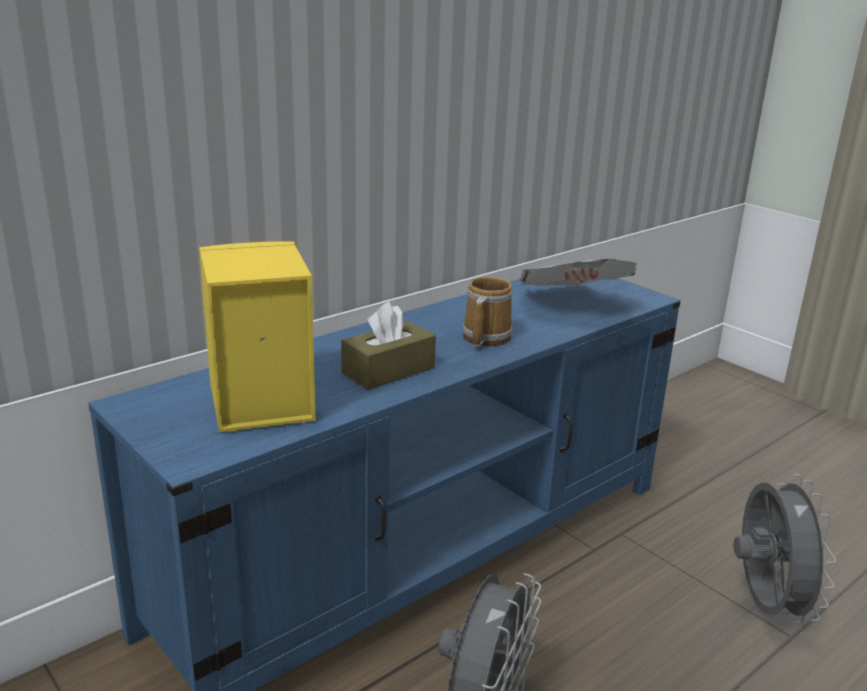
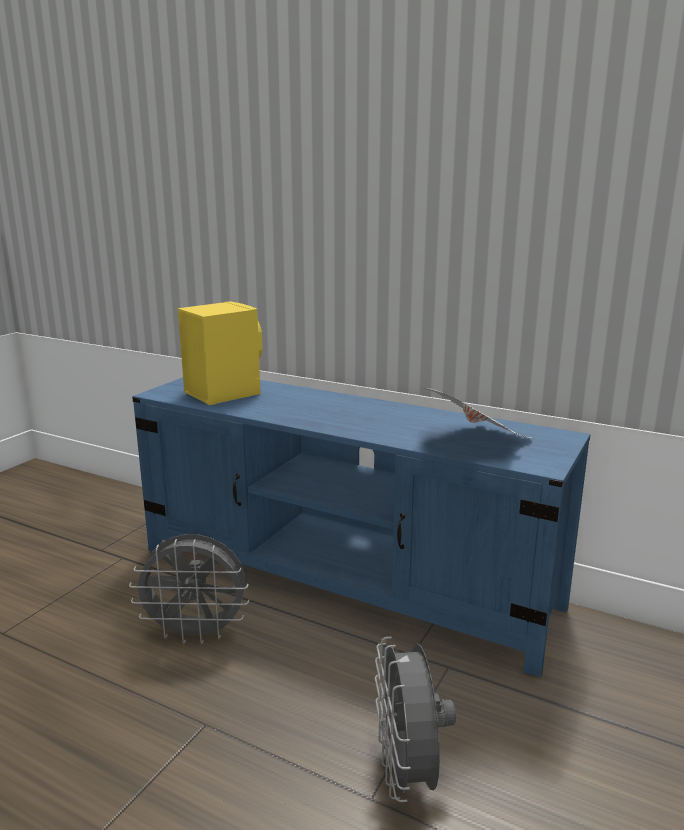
camera: 70 degrees right, 5 degrees down
brown tissue box [341,302,436,390] -> none
mug [463,277,513,346] -> none
grey fan [733,474,836,624] -> grey fan turned 105 degrees clockwise [375,637,456,802]

